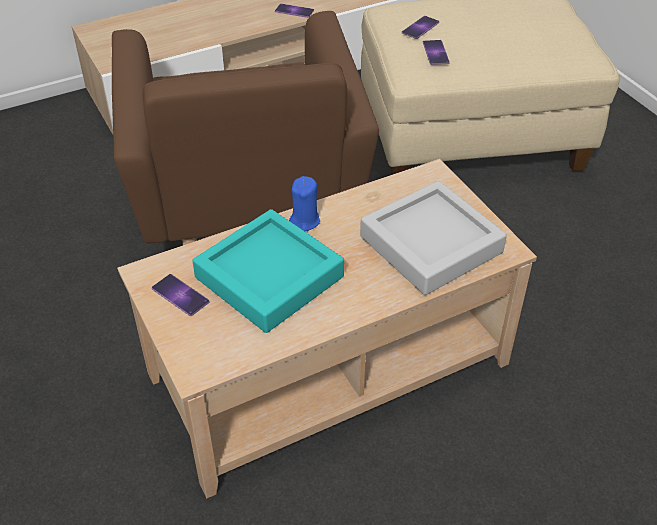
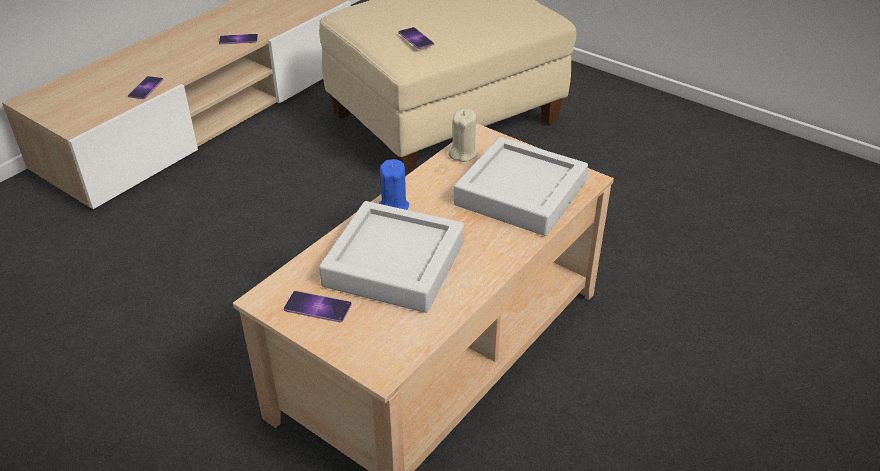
camera: 25 degrees left, 5 degrees down
brown armchair [112,11,379,245] -> none
turquoise tray [193,209,344,333] -> grey tray [319,201,464,313]
phone [402,16,439,39] -> phone moved to [128,76,164,99]
none -> beige candle [448,109,478,162]

